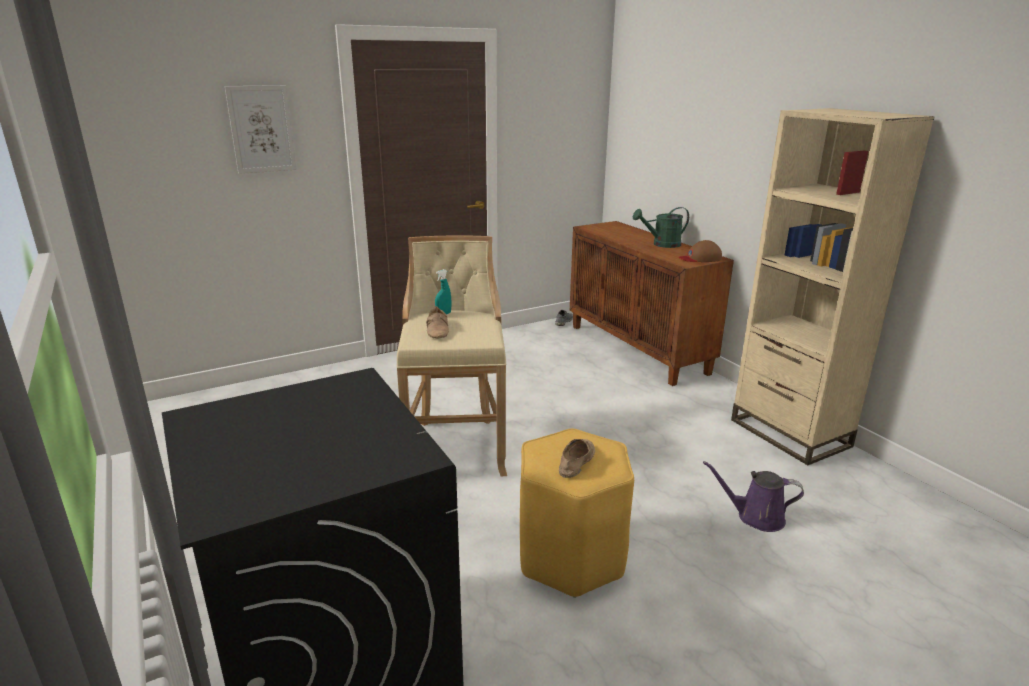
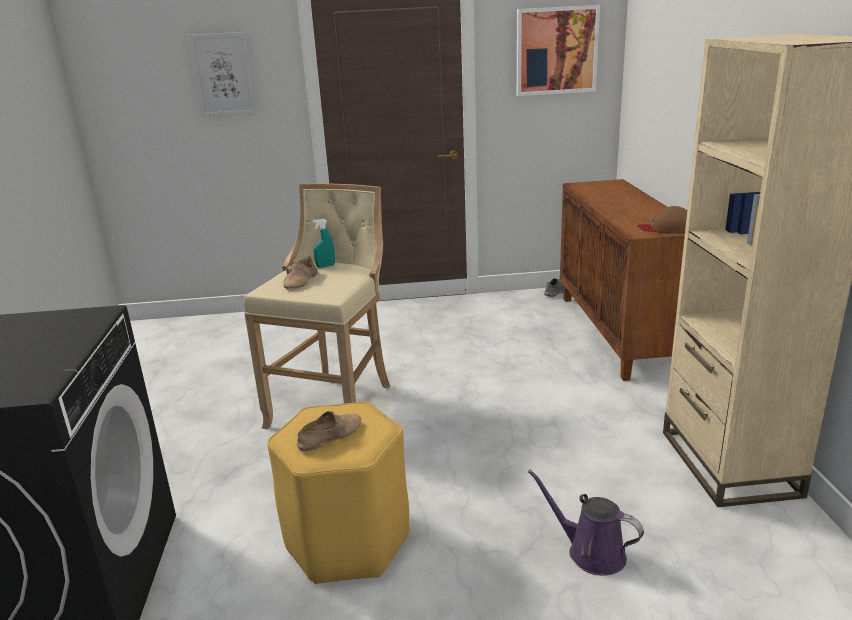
camera: 25 degrees right, 0 degrees up
green watering can [633,207,689,248] -> none
none -> picture [517,5,600,96]

